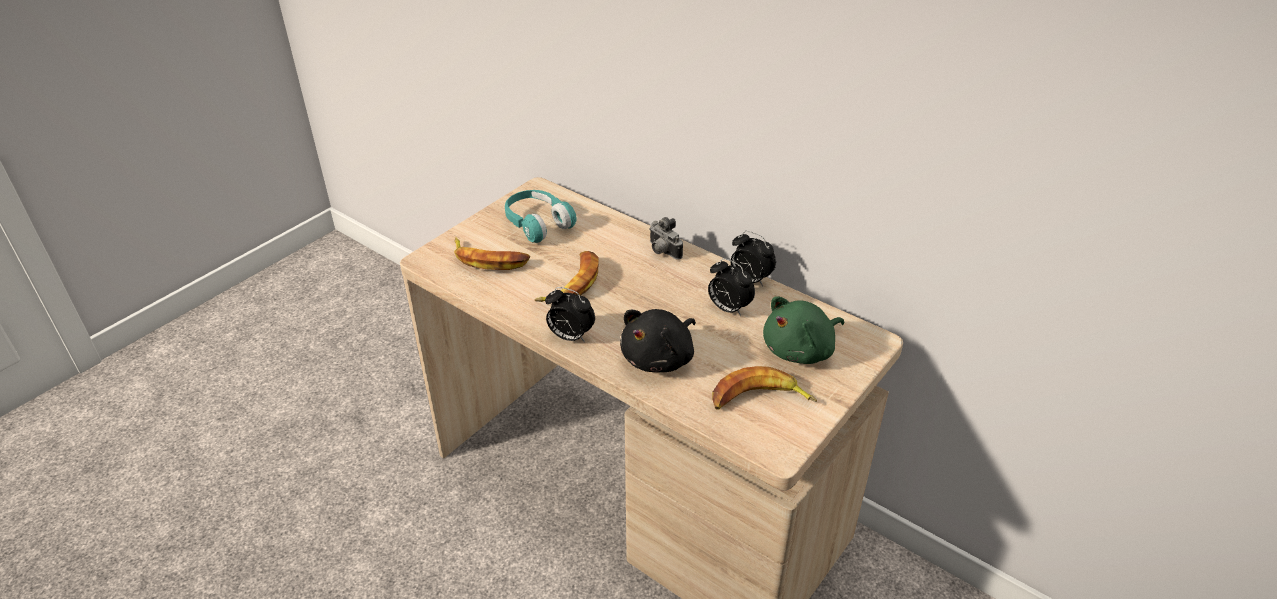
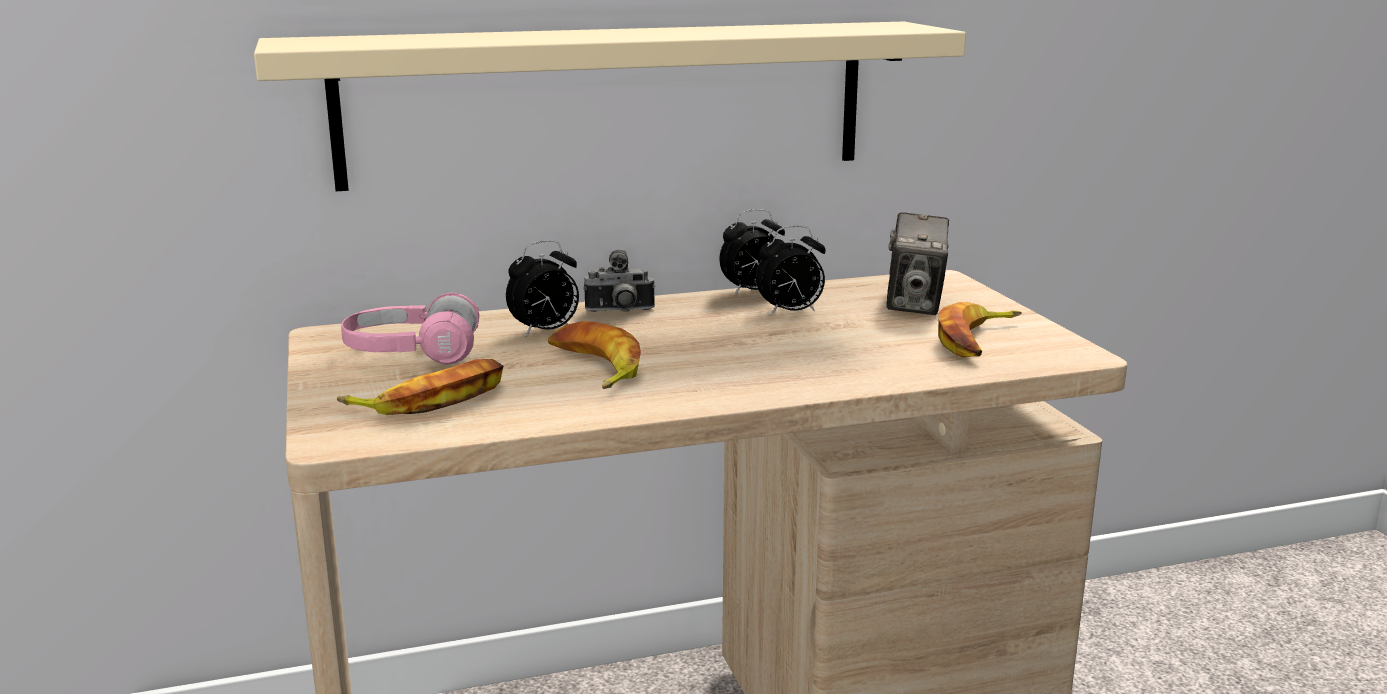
camera: 55 degrees left, 20 degrees down
turquoise headphones [505,190,577,243] -> pink headphones [341,293,480,365]
alarm clock [545,287,595,342] -> alarm clock moved to [506,240,579,337]
black plush toy [620,309,696,372] -> none
green plush toy [763,296,844,364] -> camera [886,212,949,315]
none -> beige shelf [254,22,966,191]

